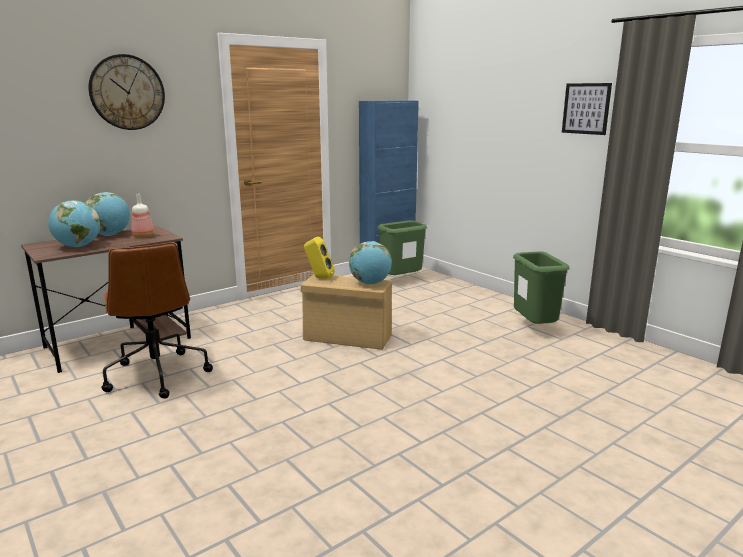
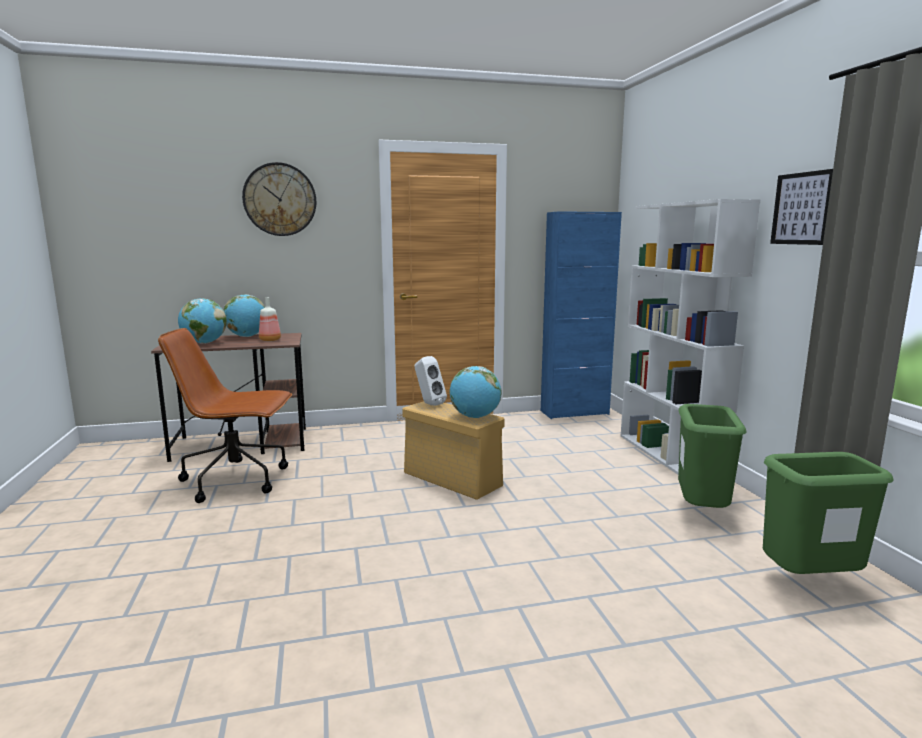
camera: 25 degrees right, 5 degrees down
brown office chair [102,242,213,399] -> brown office chair turned 90 degrees clockwise [158,328,292,503]
yellow speaker [304,236,335,279] -> white speaker [414,356,447,406]
green trash can [378,220,427,275] -> green trash can moved to [763,452,894,574]
none -> white bookcase [621,199,760,474]

